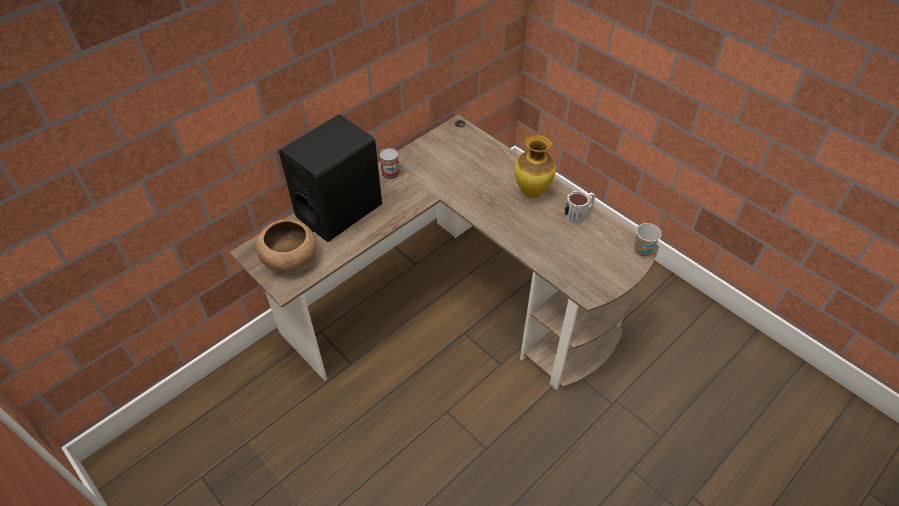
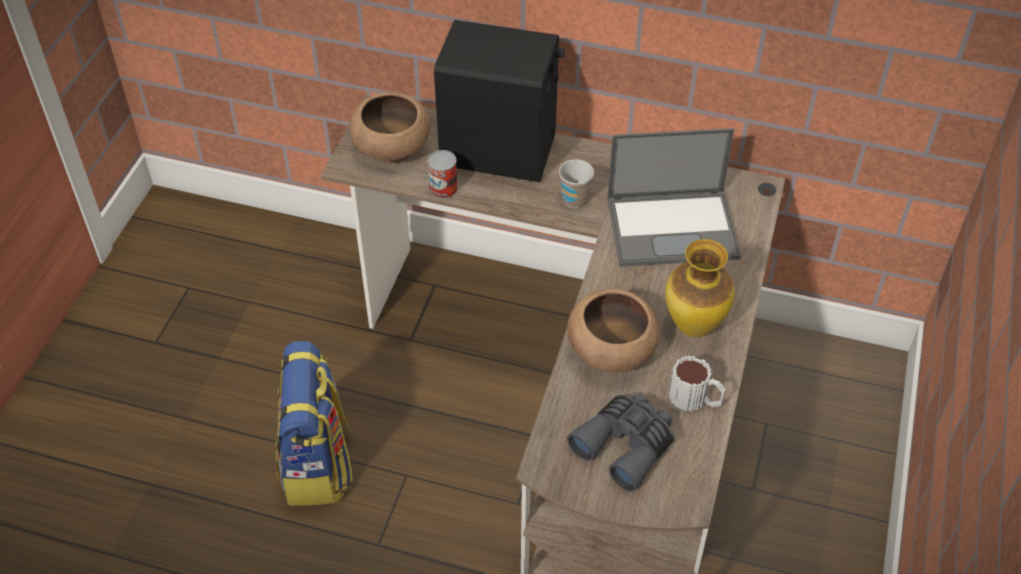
camera: 60 degrees right, 0 degrees up
can [380,148,400,179] -> can moved to [427,150,458,199]
cup [634,223,661,257] -> cup moved to [559,159,594,208]
none -> backpack [276,341,353,506]
none -> brown bowl [567,289,660,372]
none -> grey binoculars [567,394,675,492]
none -> laptop [607,128,741,267]

